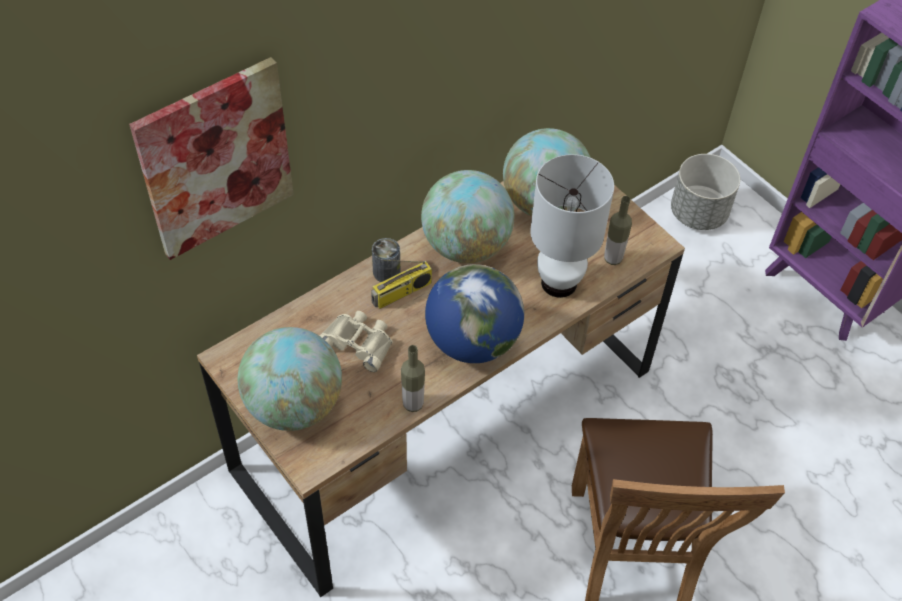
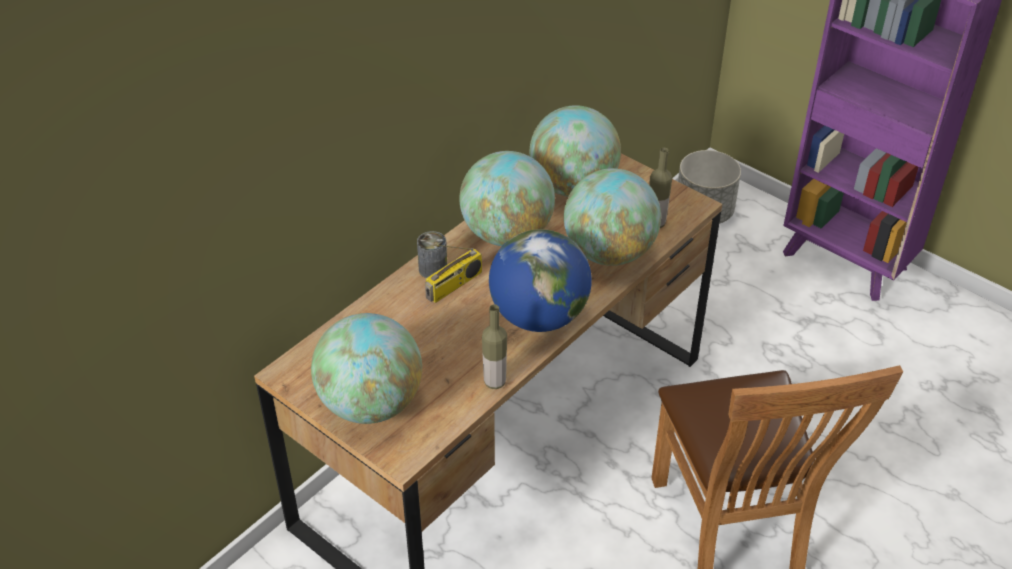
camera: 10 degrees left, 10 degrees down
picture [129,57,294,260] -> none
beige binoculars [319,311,393,372] -> none
white table lamp [530,154,614,298] -> globe [564,168,661,266]

